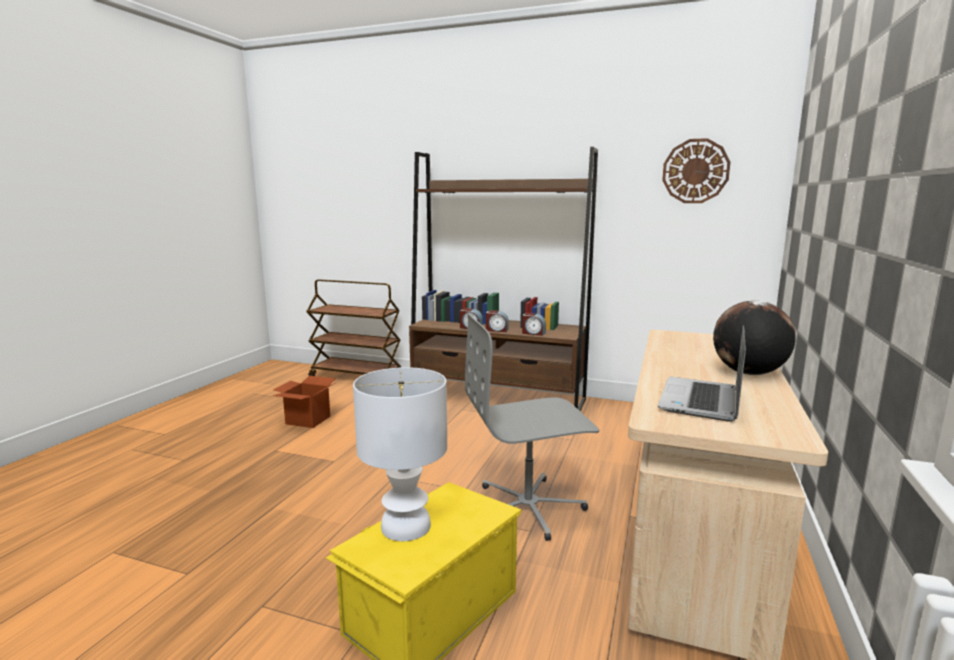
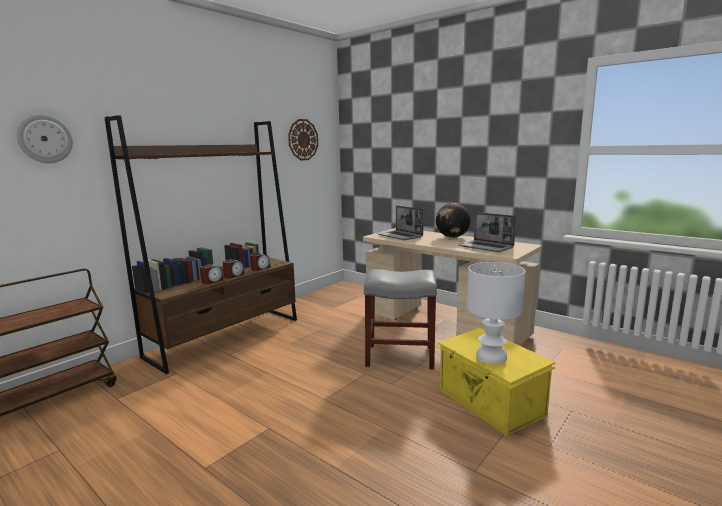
camera: 70 degrees left, 0 degrees up
cardboard box [273,376,337,428] -> none
grey office chair [465,313,599,541] -> grey stool [364,269,437,370]
none -> wall clock [16,114,73,163]
none -> laptop [377,206,424,240]

